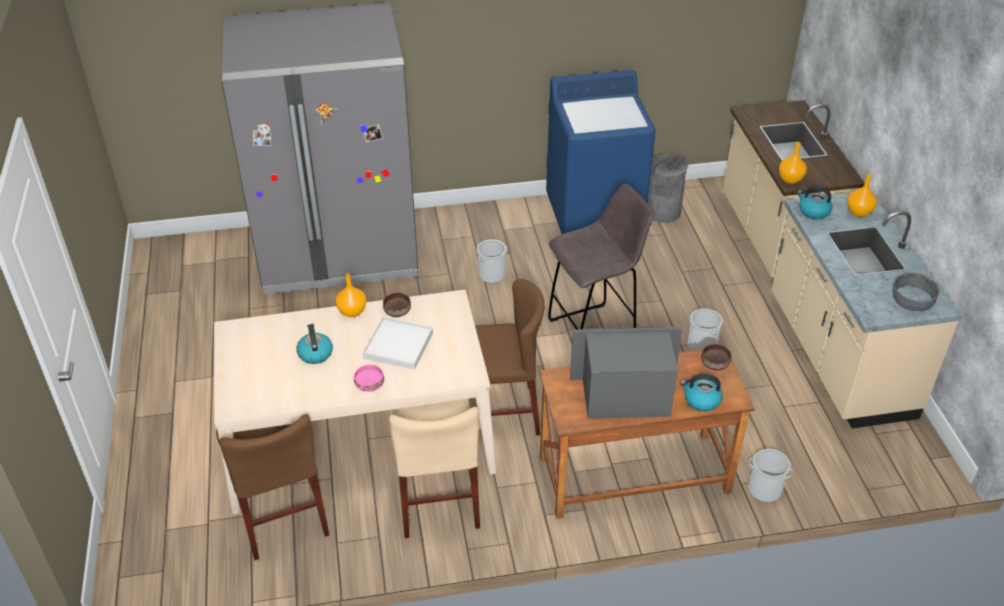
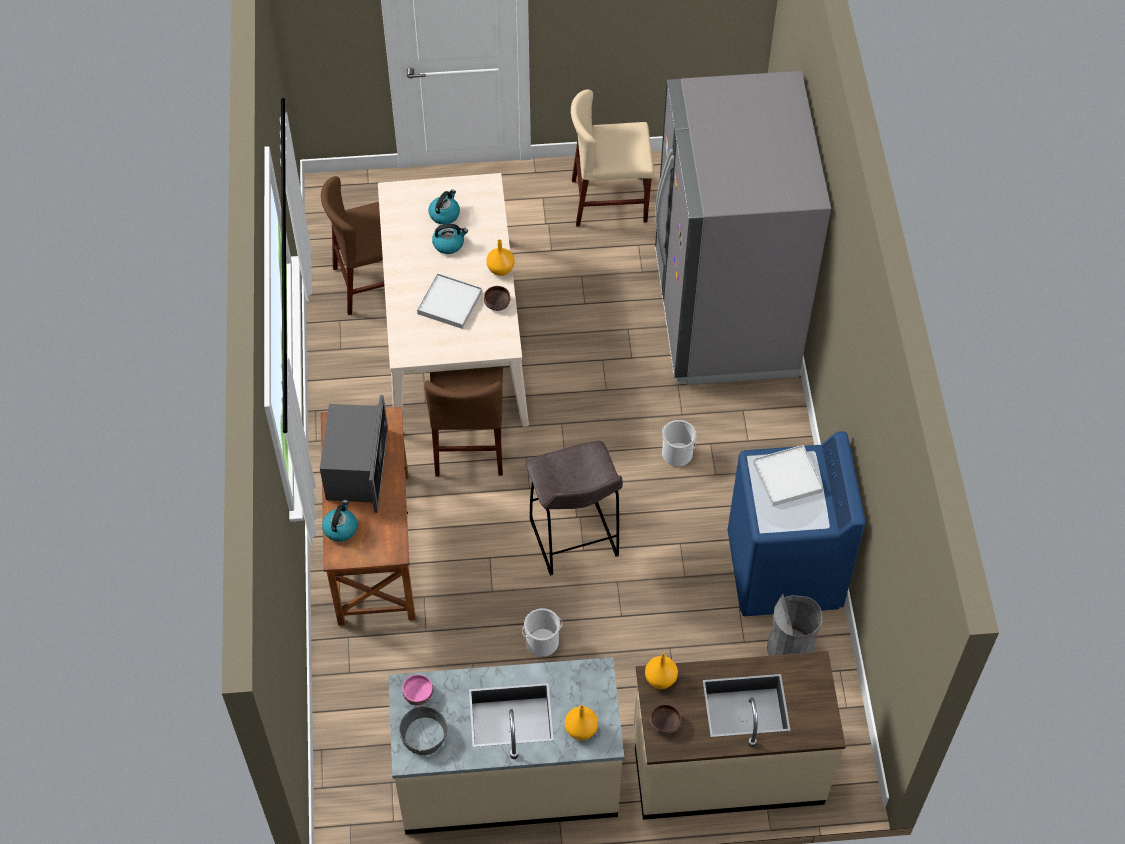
camera: 95 degrees right, 15 degrees up
pink bowl [354,365,384,392] -> pink bowl moved to [402,675,433,705]
beige chair [389,399,480,538] -> beige chair moved to [571,89,654,227]
brown bowl [701,344,732,370] -> brown bowl moved to [650,704,681,735]
bucket [748,449,793,502] -> none
kettle [797,186,832,219] -> kettle moved to [428,189,460,225]
none -> white tray [753,445,823,507]

